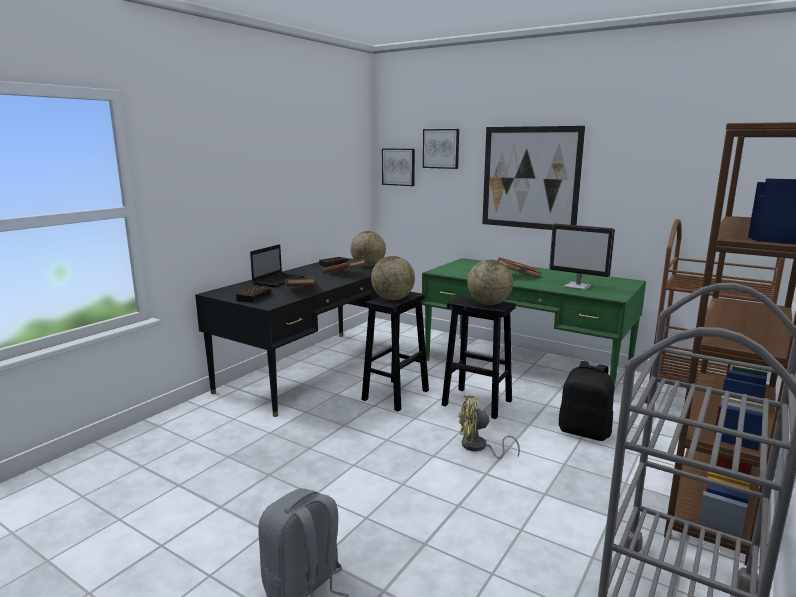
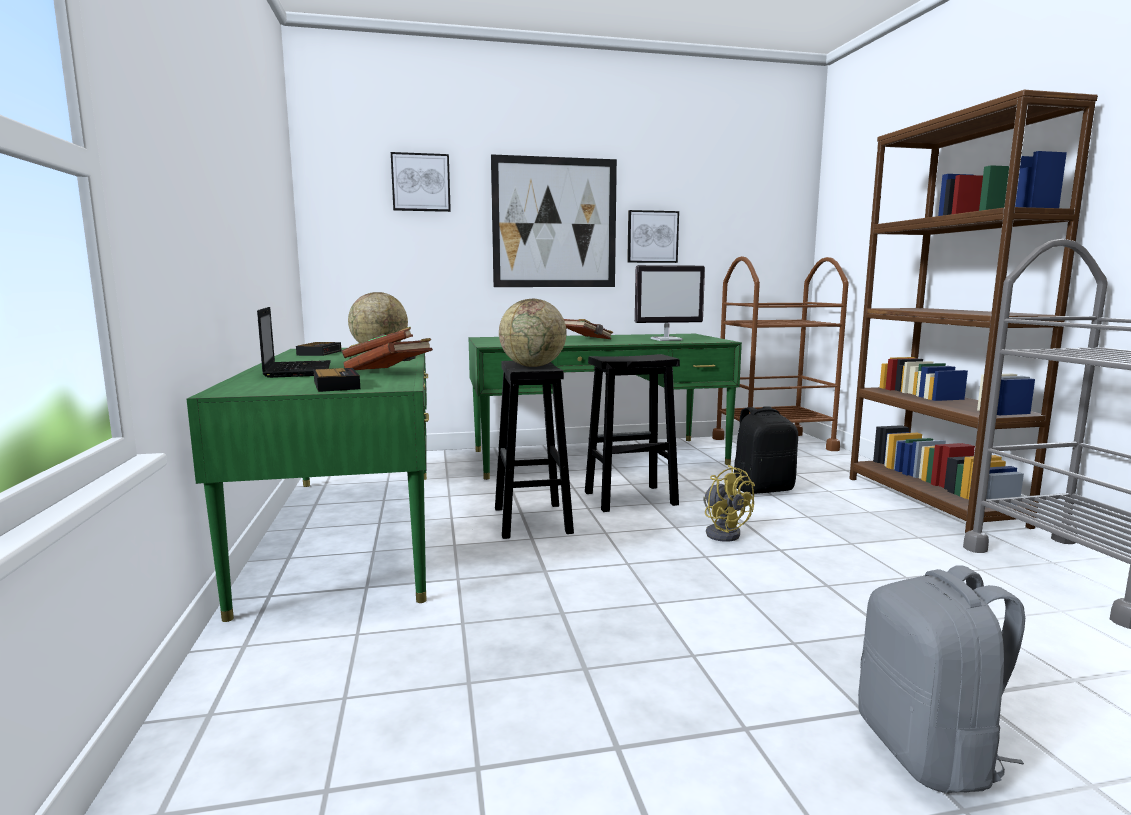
camera: 45 degrees left, 5 degrees down
black desk [195,257,381,417] -> green desk [187,348,429,622]
picture [382,148,415,186] -> picture moved to [627,210,679,263]
yellow fan [458,396,520,459] -> yellow fan turned 75 degrees counterclockwise [703,465,755,542]
globe [467,260,513,305] -> none

